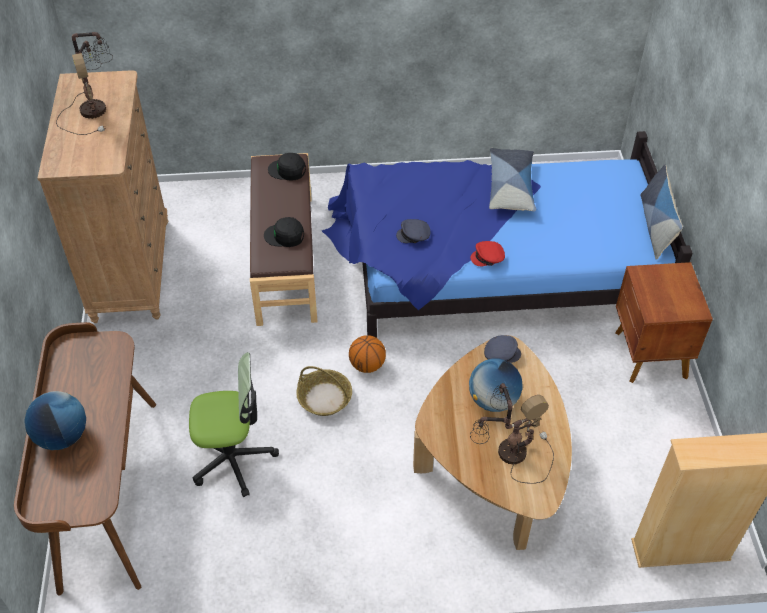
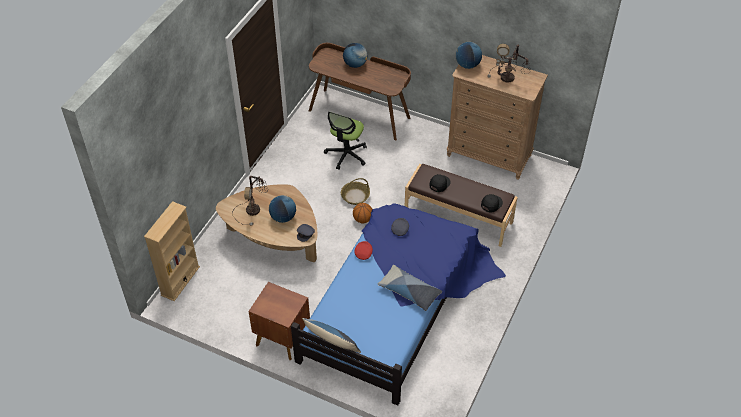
camera: 120 degrees right, 0 degrees up
none -> globe [456,42,482,69]

